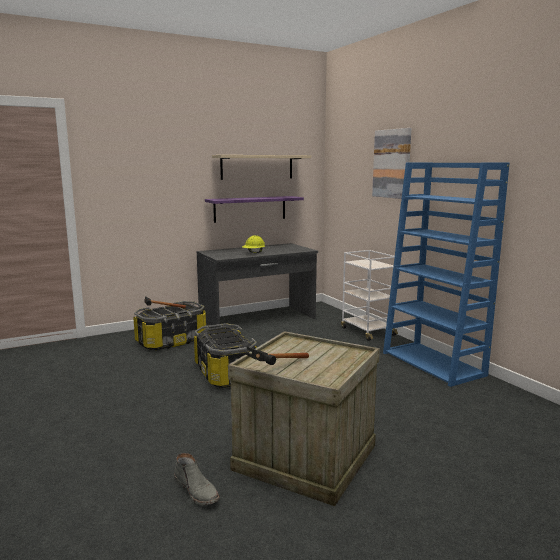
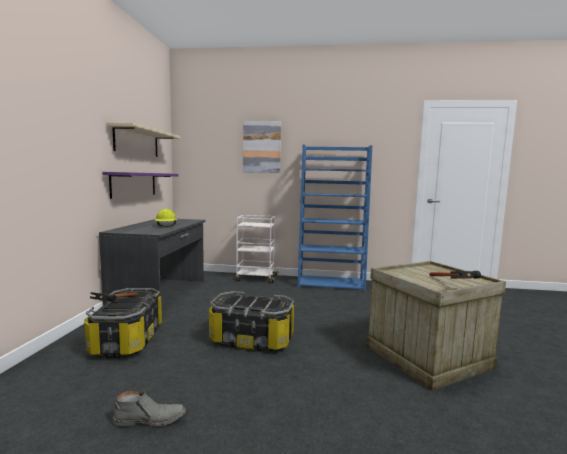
camera: 55 degrees left, 5 degrees down
grey boot [174,453,220,505] -> grey boot moved to [112,390,186,427]

